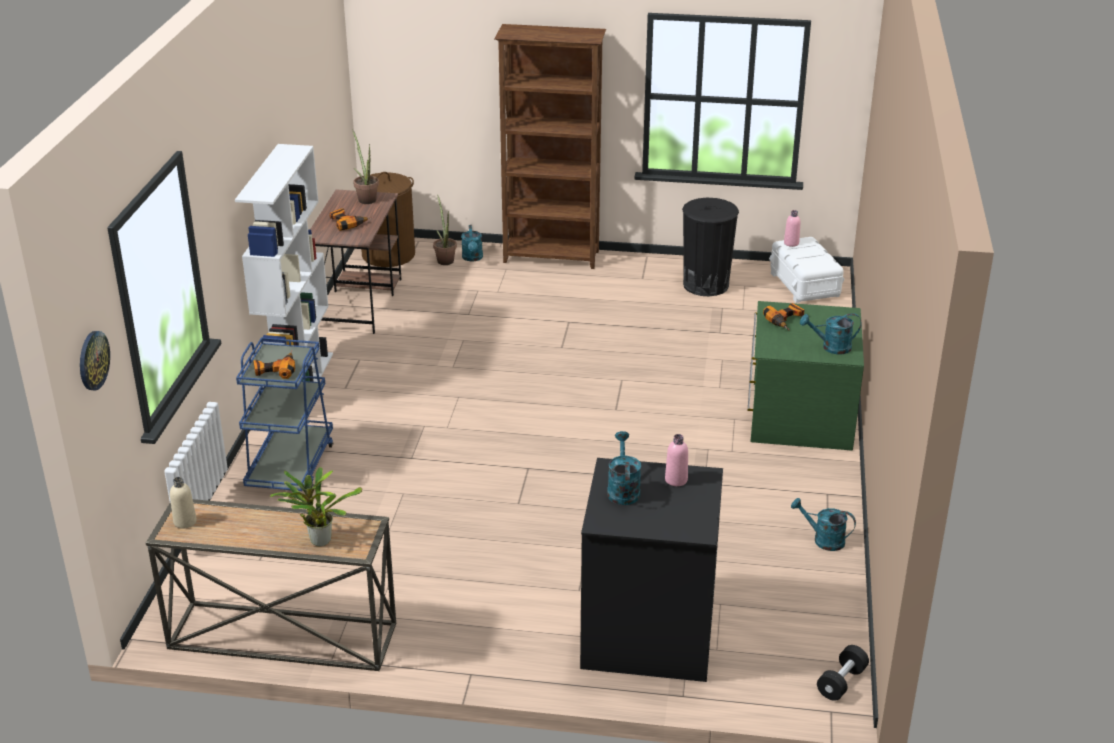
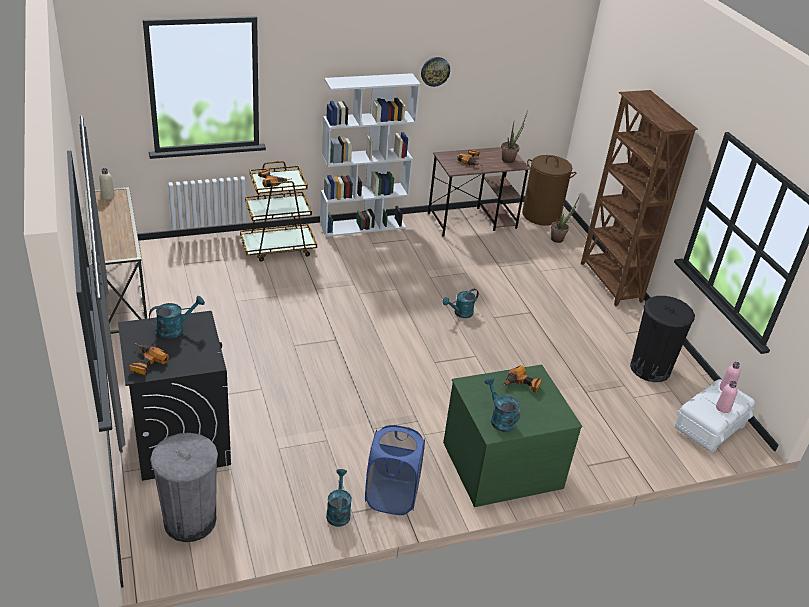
camera: 60 degrees right, 5 degrees up
wall clock [80,331,110,391] -> wall clock moved to [421,57,450,87]
blue cart [236,337,334,491] -> brown cart [240,161,317,262]
potted plant [270,467,362,547] -> none
turquoise watering can [461,225,483,262] -> turquoise watering can moved to [442,289,479,318]
pink bottle [665,434,688,486] -> pink bottle moved to [716,381,738,413]
black dumbbell [817,645,869,701] -> none
none -> power drill [129,343,169,375]
none -> grey trash can [150,433,218,542]
none -> blue laundry basket [365,425,425,515]

